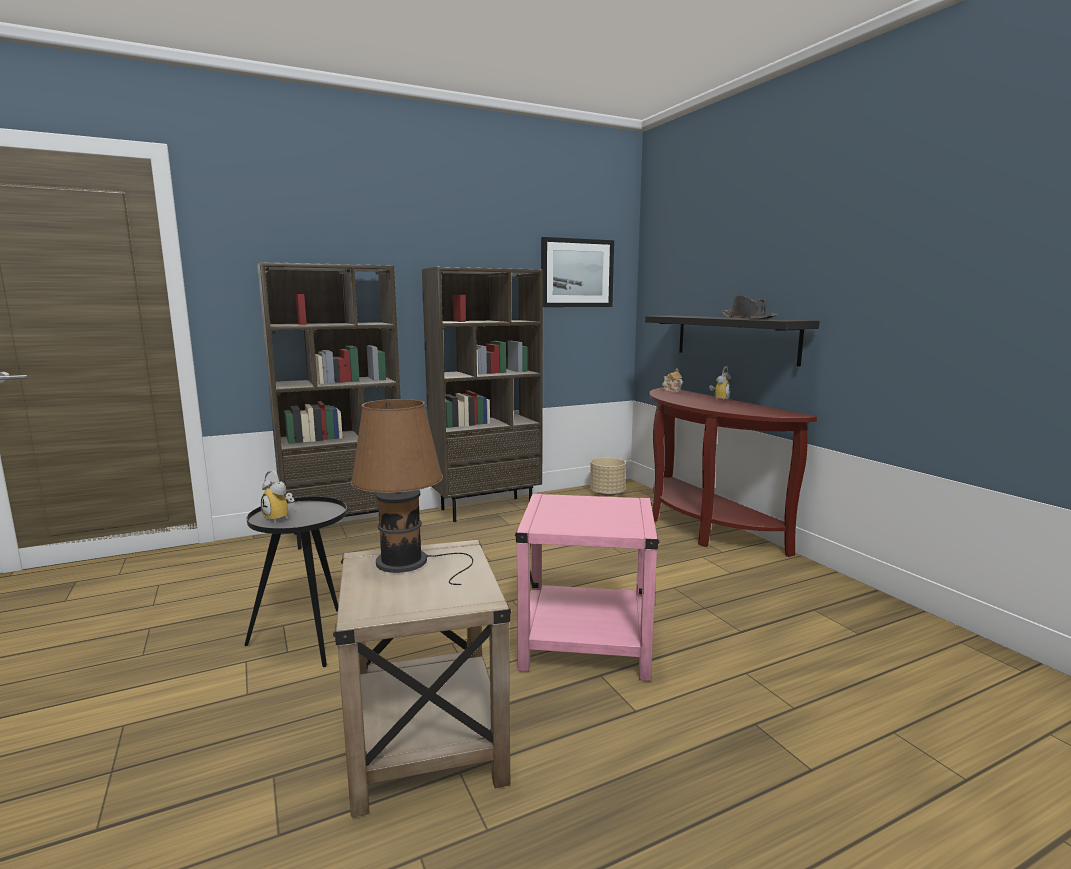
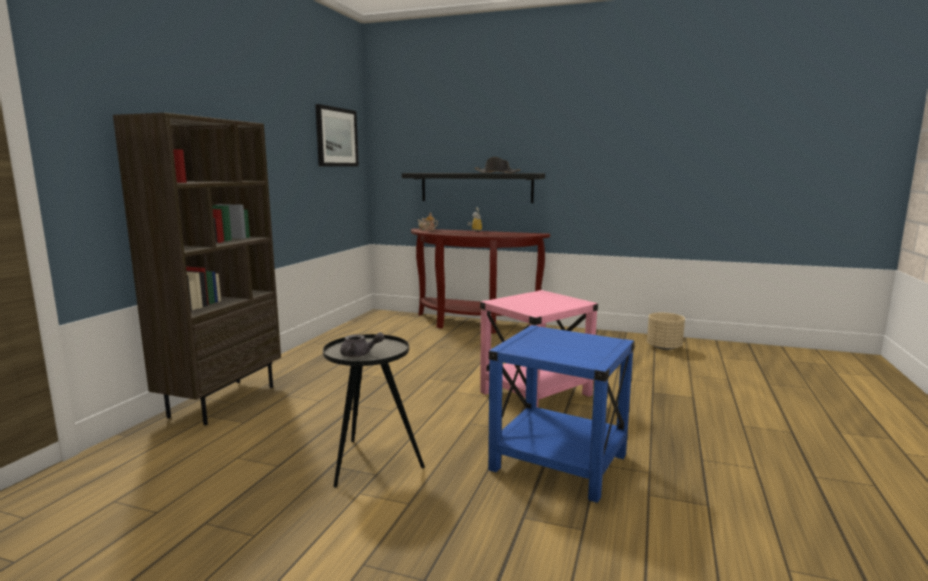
camera: 45 degrees left, 0 degrees up
alarm clock [261,470,294,521] -> grey teapot [340,332,385,357]
beige side table [333,540,511,817] -> blue side table [488,325,635,503]
brown table lamp [350,399,473,585] -> none
brown bookcase [422,267,543,522] -> none
beige planter [590,457,626,496] -> beige planter moved to [647,313,685,350]

